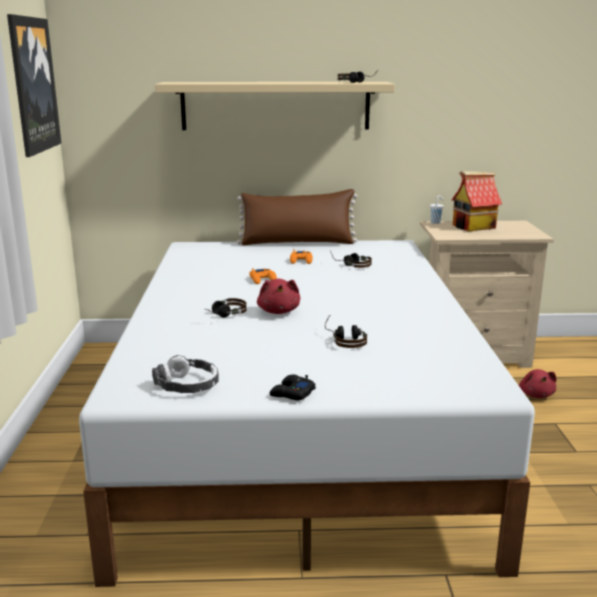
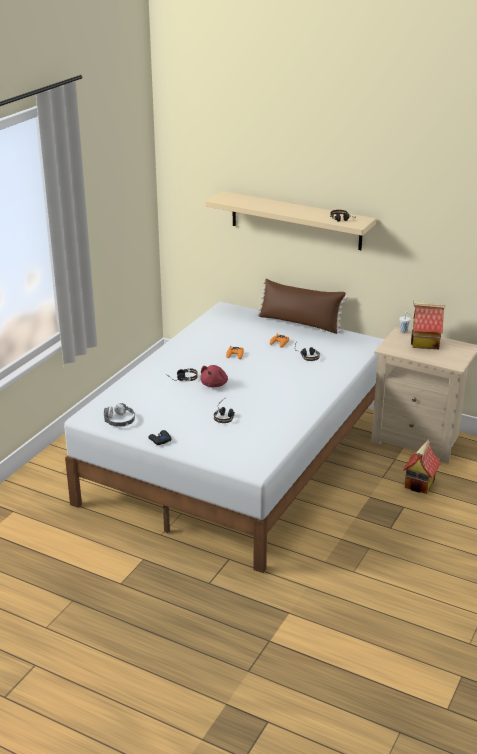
camera: 30 degrees right, 10 degrees up
picture [7,14,61,157] -> none
red plush toy [519,369,557,398] -> toy house [403,440,441,494]

